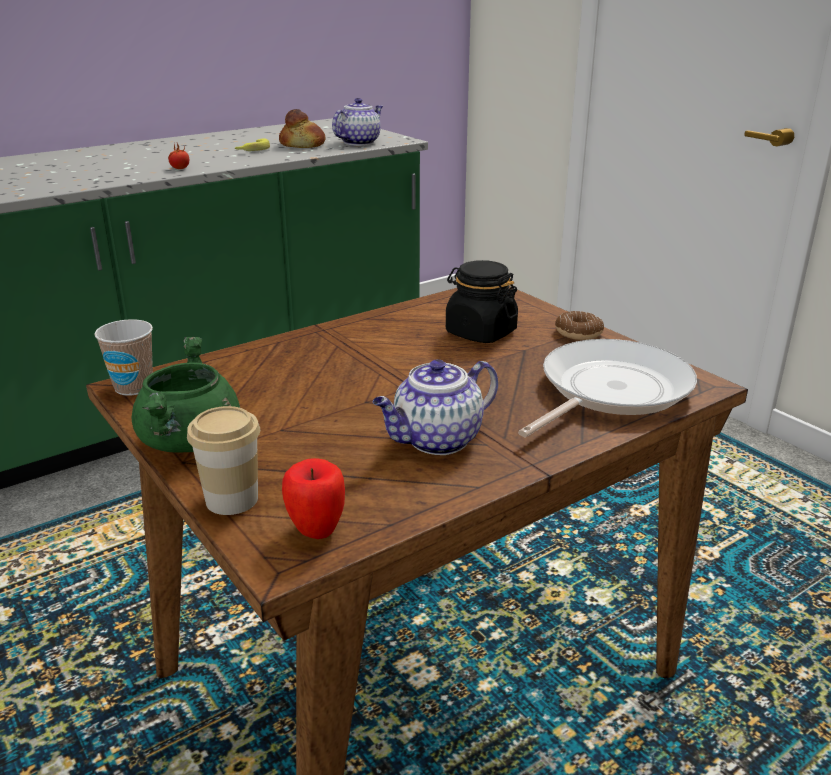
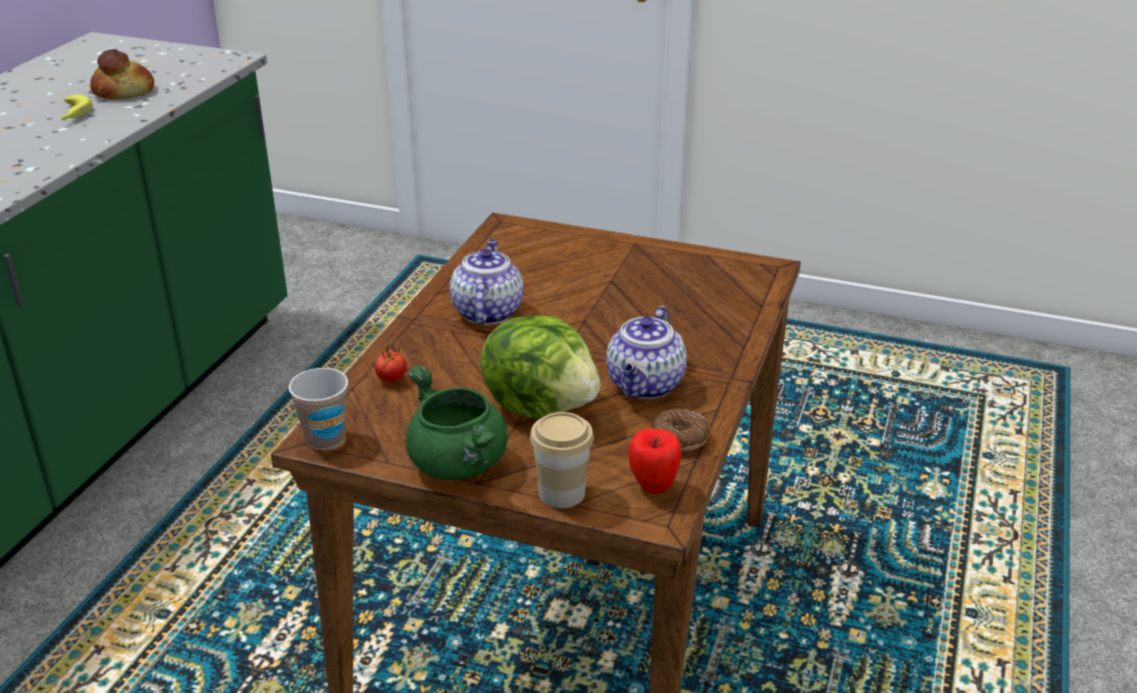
camera: 35 degrees left, 5 degrees up
tomato [168,142,189,169] -> tomato moved to [375,344,407,383]
teapot [332,98,383,146] -> teapot moved to [450,239,523,325]
black jar [446,260,518,343] -> none
frying pan [519,339,697,437] -> none
donut [555,311,604,340] -> donut moved to [651,409,710,452]
none -> lettuce [480,315,601,418]

